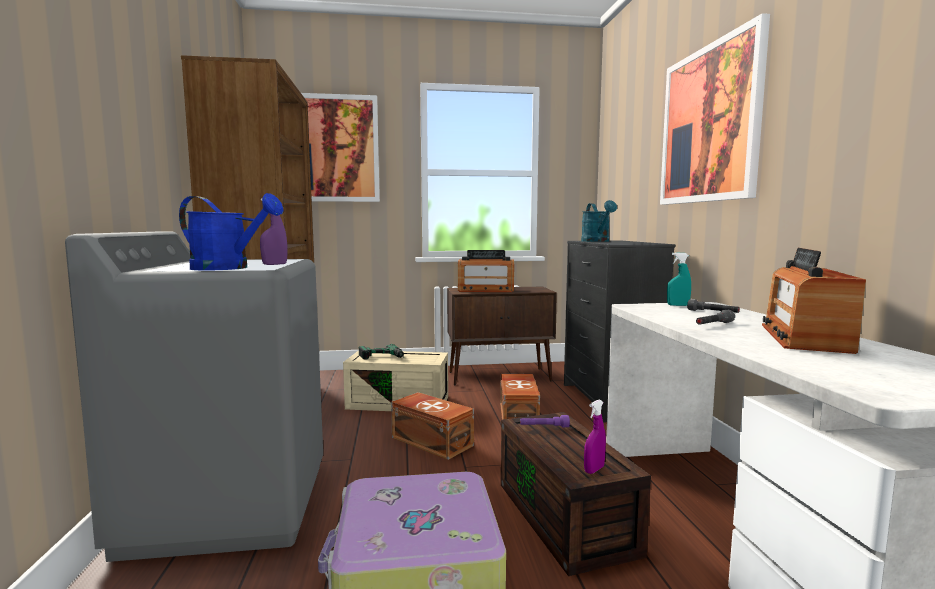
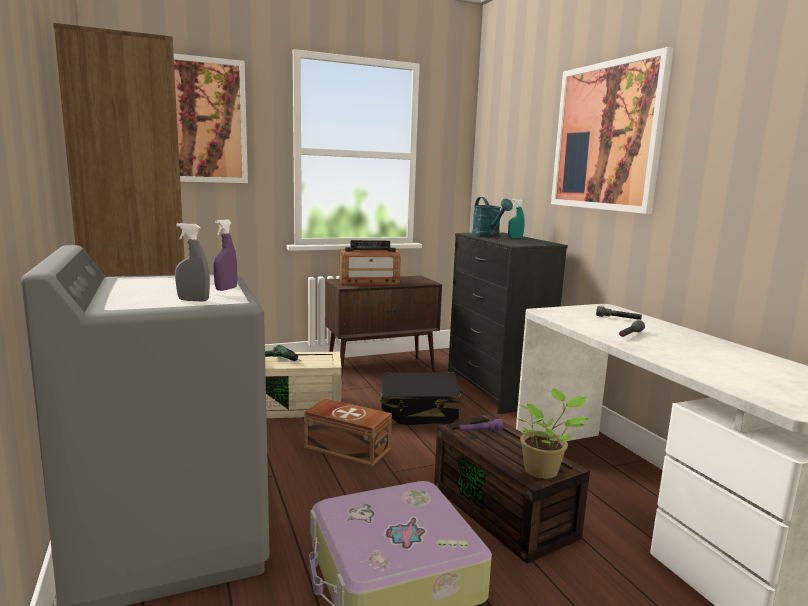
camera: 15 degrees left, 5 degrees up
blue watering can [179,193,284,271] -> grey spray bottle [175,223,210,301]
brown storage box [500,374,540,420] -> black suitcase [380,372,465,425]
purple spray bottle [584,400,606,474] -> potted plant [518,388,588,479]
turquoise spray bottle [667,253,691,306] -> turquoise spray bottle moved to [508,199,525,238]
radio [762,248,866,354] -> none

